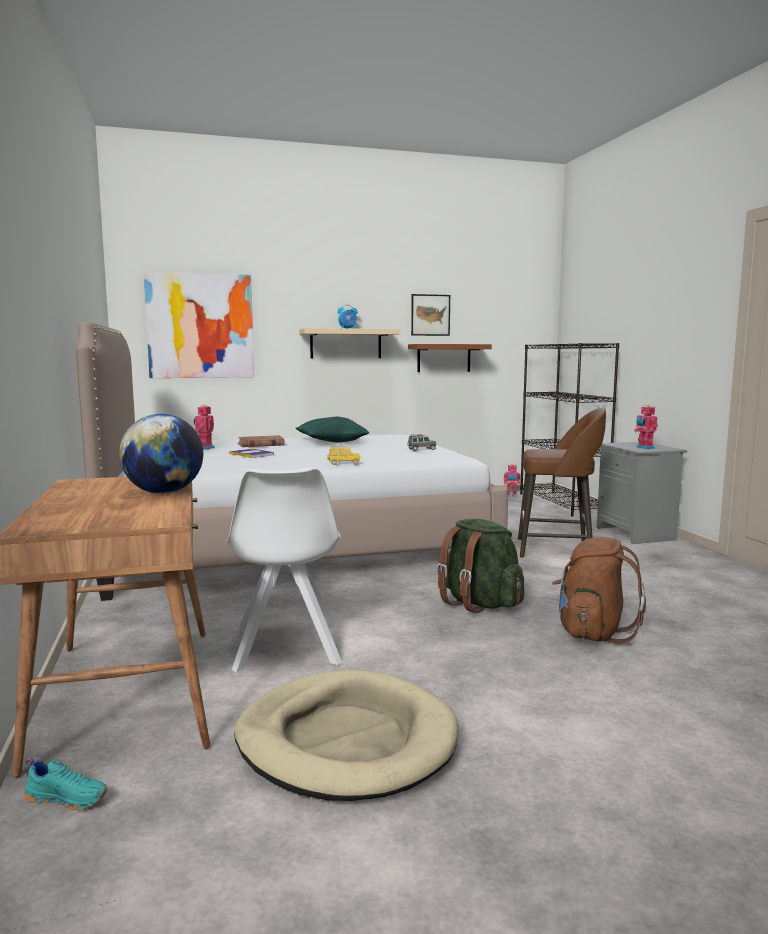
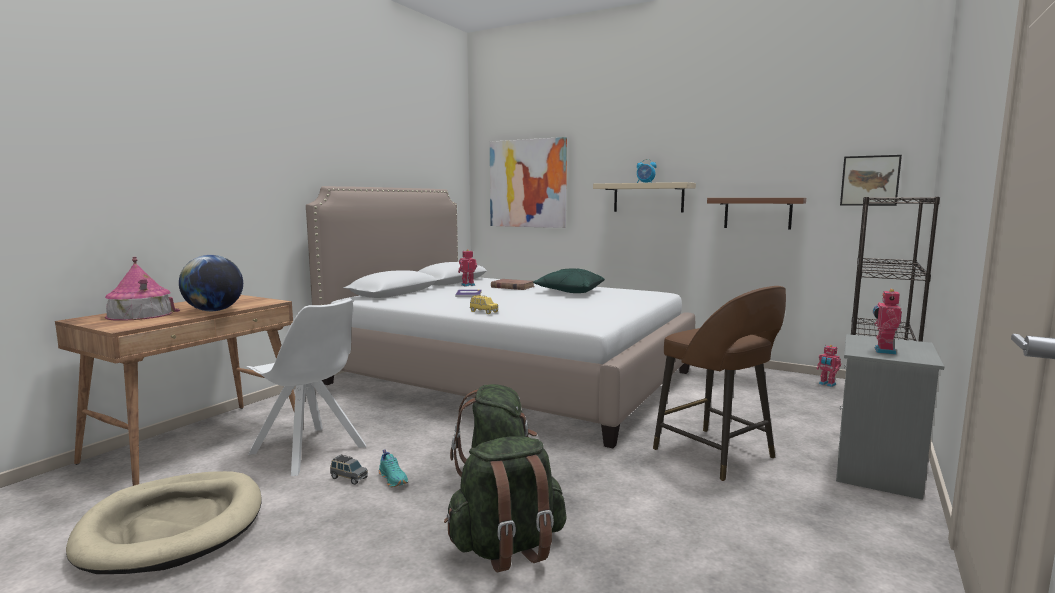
camera: 45 degrees right, 0 degrees up
turquoise shoe [24,758,108,810] -> turquoise shoe moved to [379,449,408,487]
white chair [226,467,342,672] -> white chair turned 90 degrees counterclockwise [247,299,366,476]
grey toy car [407,434,436,451] -> grey toy car moved to [330,454,368,485]
picture [411,294,450,336] -> picture moved to [840,155,902,206]
brown backpack [552,537,646,644] -> green backpack [444,436,567,572]
none -> toy house [105,257,180,321]

